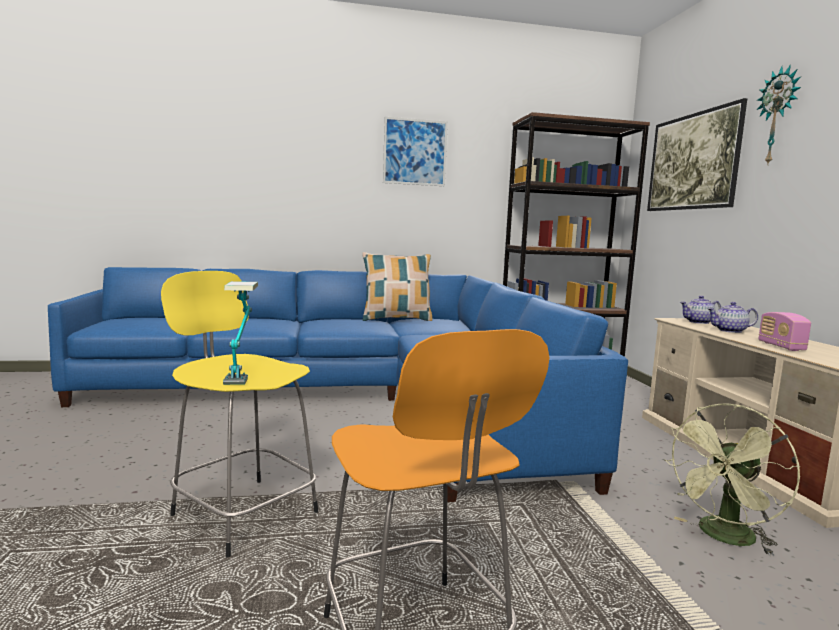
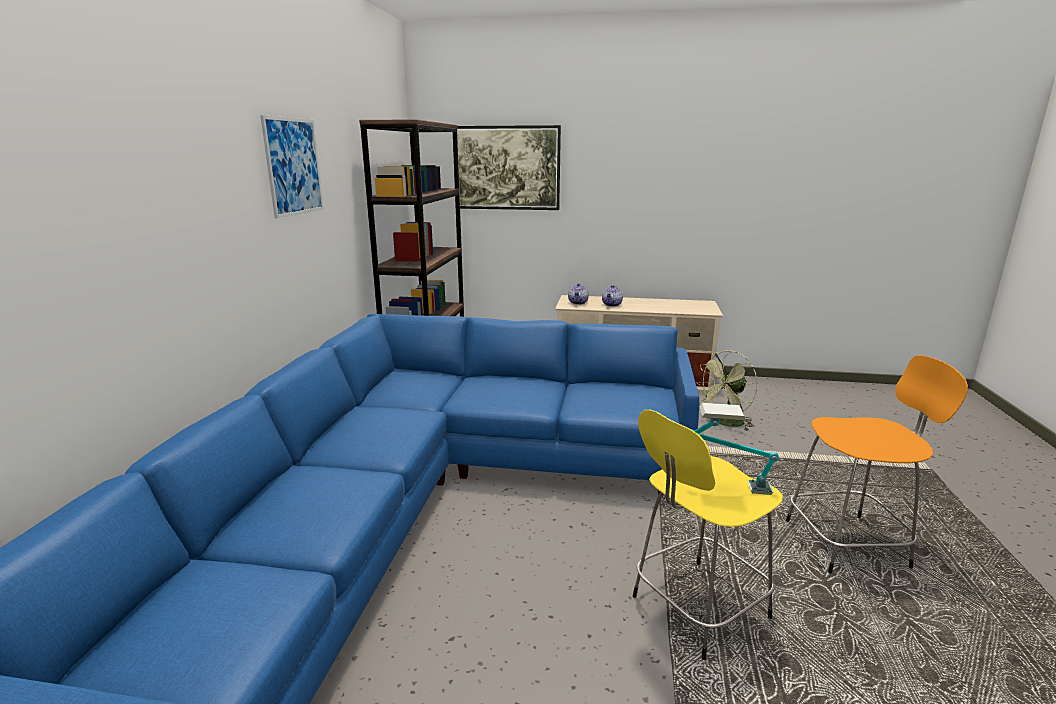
camera: 70 degrees left, 10 degrees up
pillow [362,252,432,321] -> none
green fan [665,403,800,556] -> green fan turned 75 degrees clockwise [696,350,757,430]
wall clock [756,65,801,166] -> none
radio [758,312,811,351] -> none

